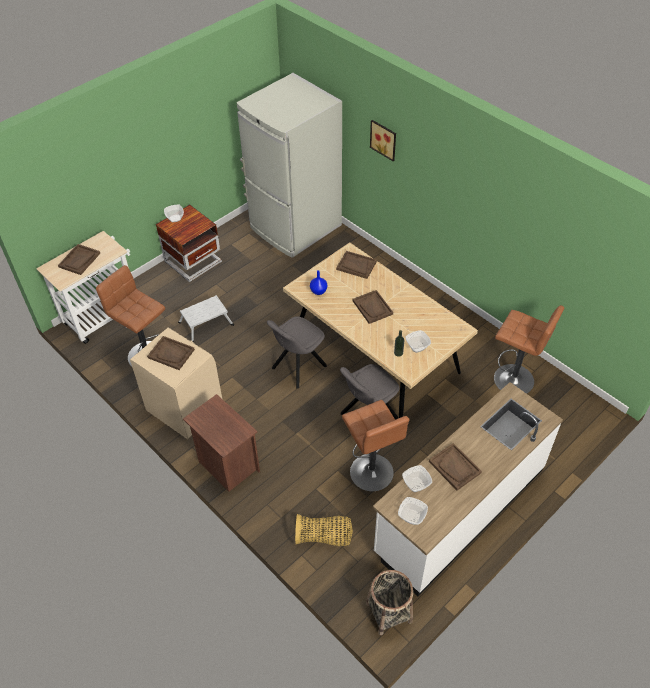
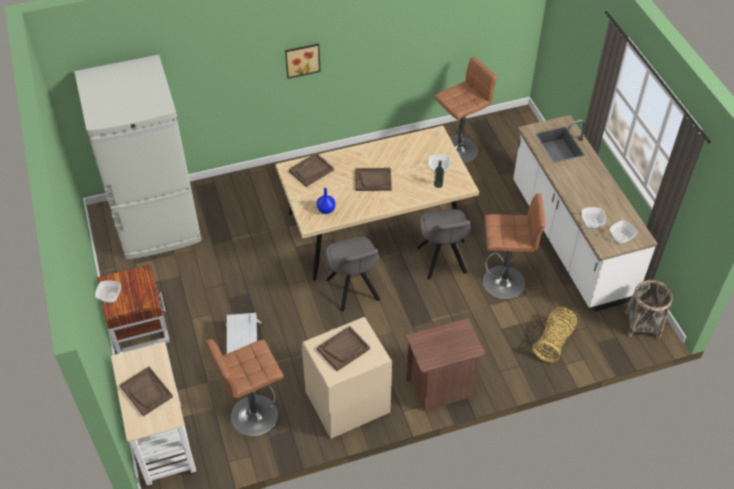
camera: 65 degrees left, 0 degrees up
picture [370,120,396,161] -> picture moved to [285,43,321,79]
brown tray [429,443,482,491] -> none

